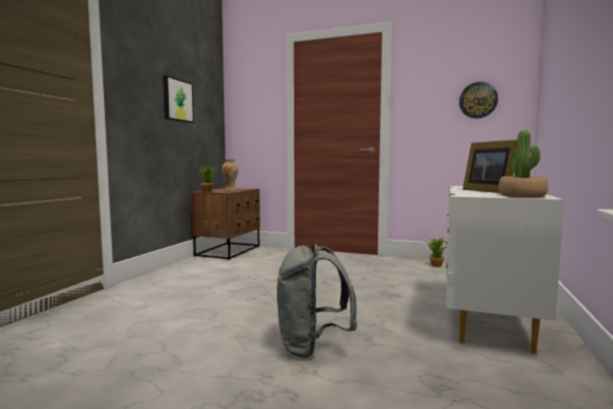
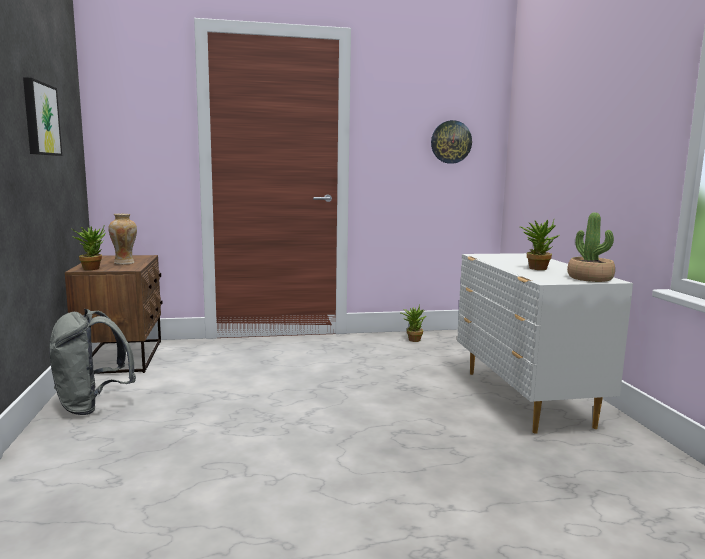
camera: 30 degrees left, 5 degrees up
grey backpack [277,243,357,358] -> grey backpack moved to [50,309,136,415]
picture frame [463,140,517,193] -> potted plant [520,219,559,270]

